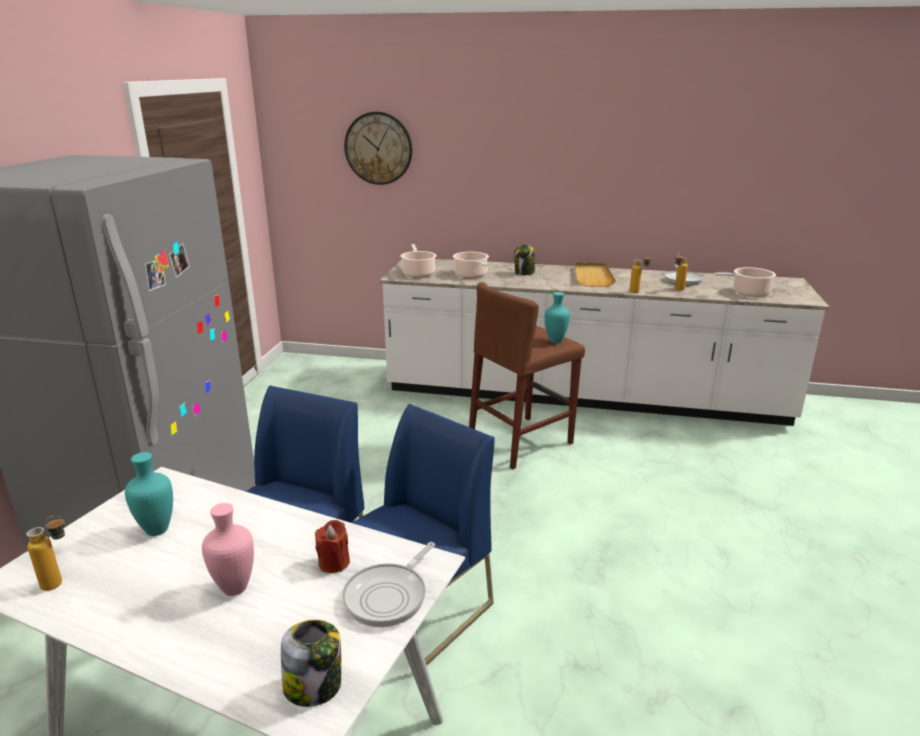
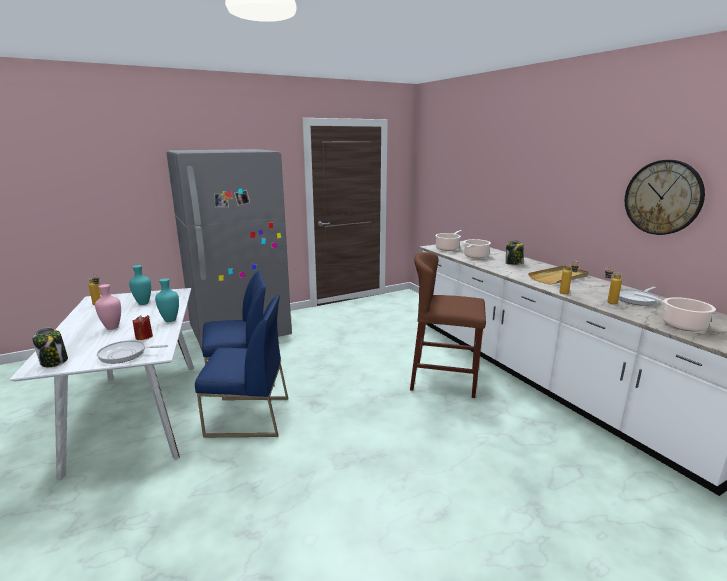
camera: 50 degrees right, 5 degrees down
wall clock [344,112,412,185] -> wall clock moved to [625,160,705,235]
turquoise vase [545,292,570,343] -> turquoise vase moved to [155,278,179,322]

